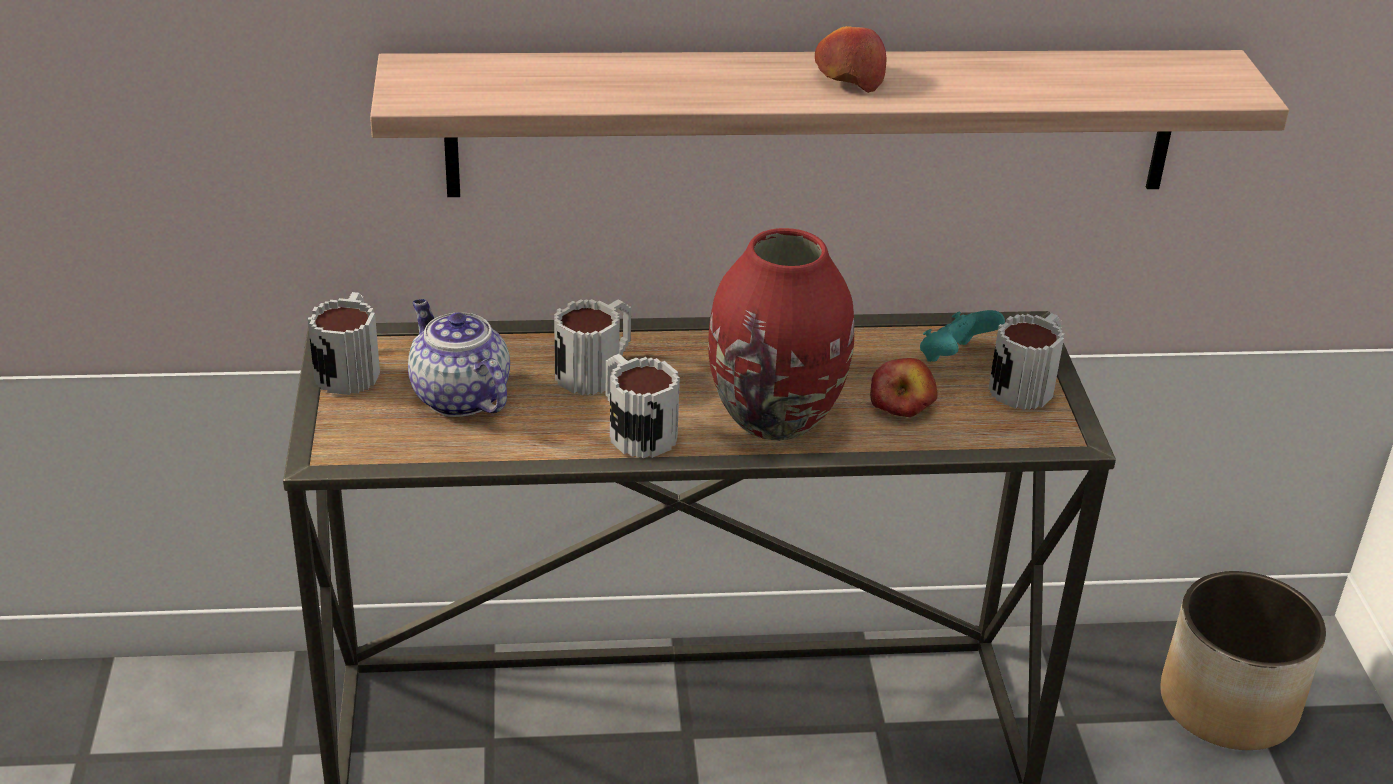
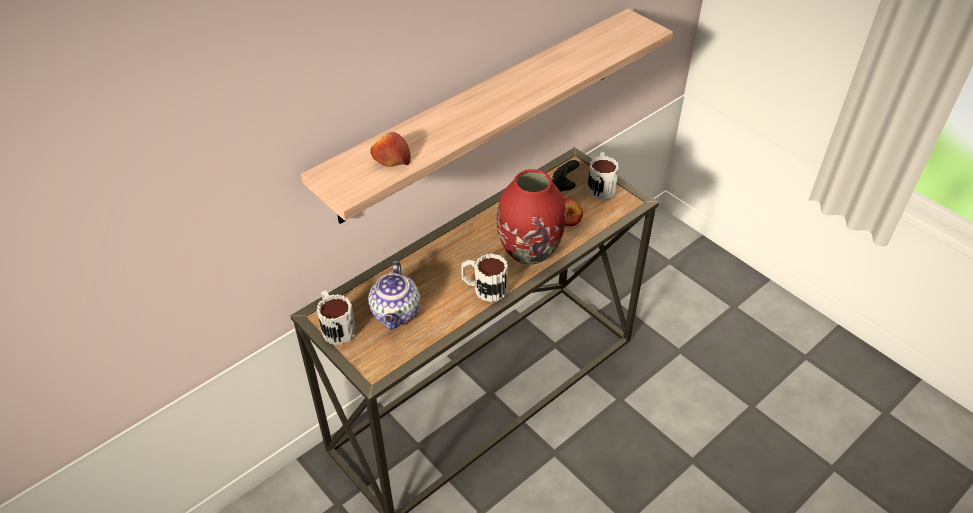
camera: 35 degrees left, 10 degrees up
teapot [408,299,510,417] -> teapot turned 105 degrees counterclockwise [368,261,420,330]
mug [554,299,631,395] -> none
apple [815,26,886,93] -> apple moved to [370,132,411,167]
turquoise game controller [920,310,1005,362] -> black game controller [552,160,579,192]
planter [1160,571,1326,750] -> none

